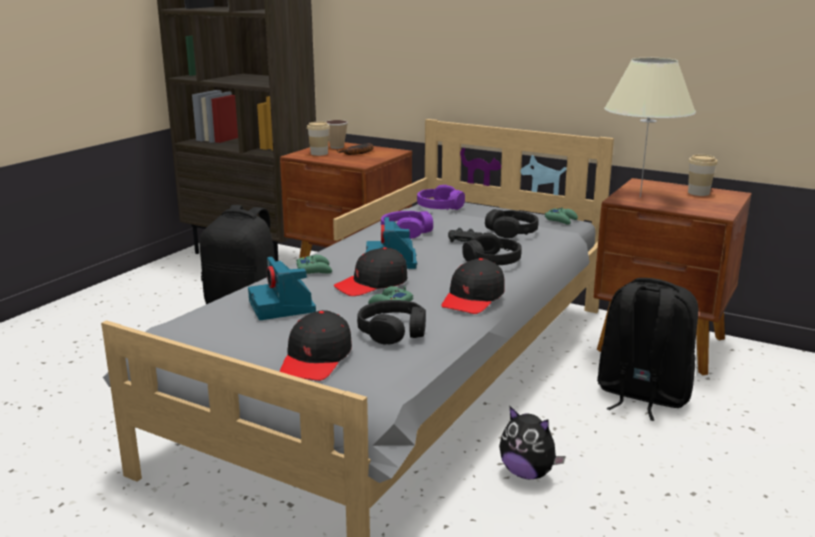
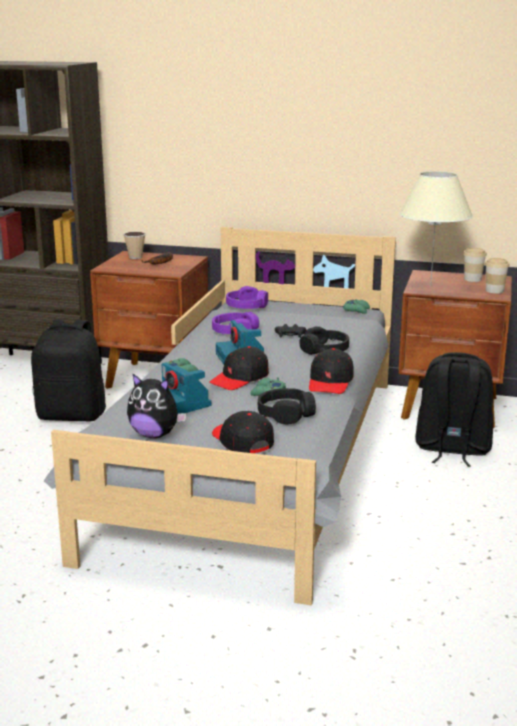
camera: 15 degrees left, 0 degrees up
black cap [280,310,352,381] -> black cap turned 150 degrees clockwise [212,411,274,453]
cup [307,122,330,156] -> cup moved to [485,258,510,294]
black headphones [485,209,538,238] -> none
plush toy [499,406,566,479] -> plush toy moved to [127,373,186,438]

